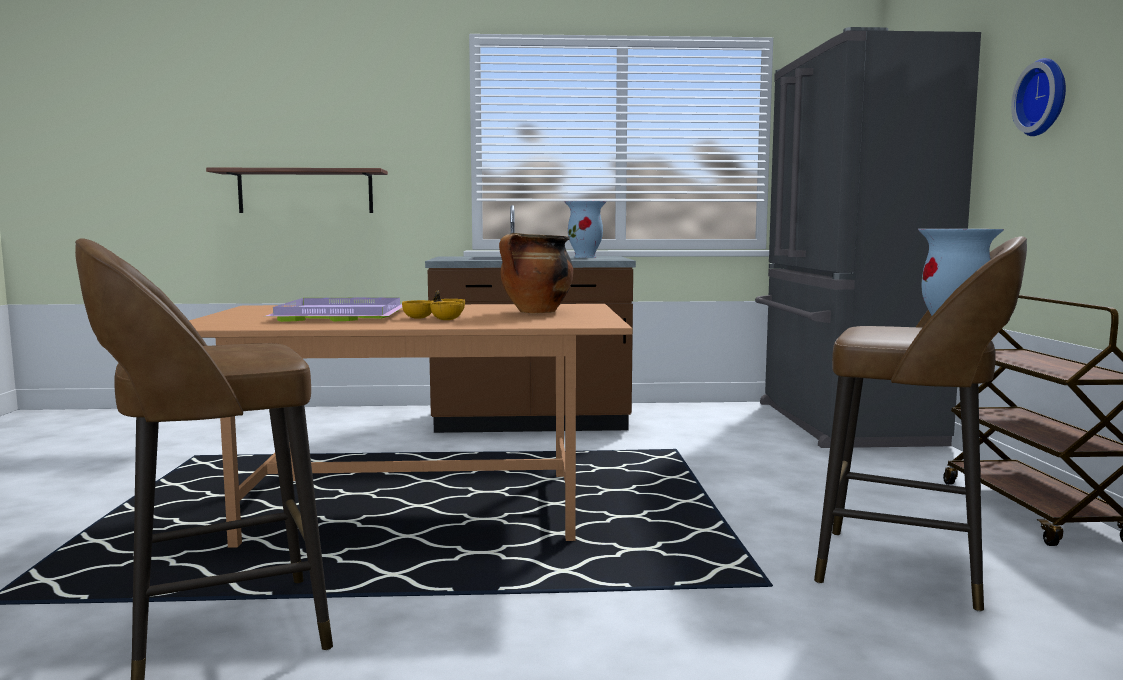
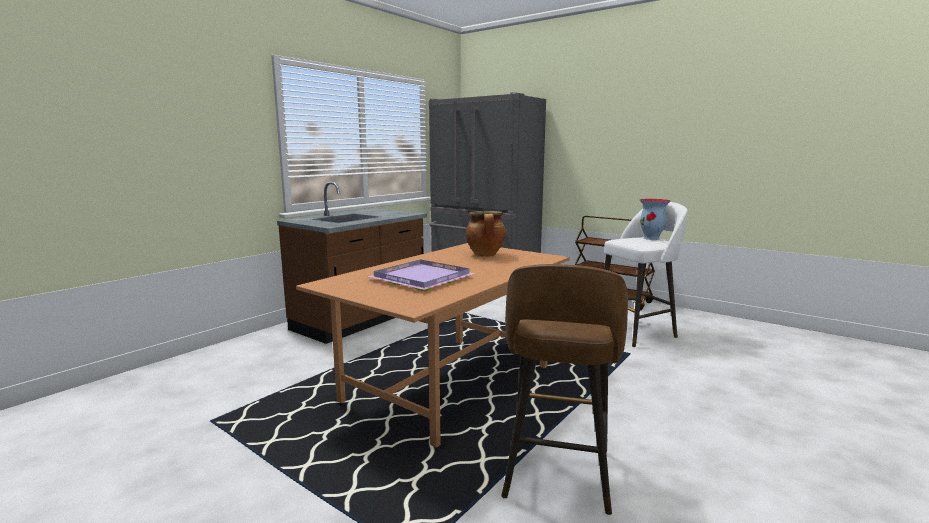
camera: 50 degrees left, 5 degrees up
shelf [206,168,388,213] -> none
bowl [402,290,465,320] -> none
vase [565,201,606,258] -> none
brown stool [814,236,1027,612] -> white stool [604,202,688,347]
wall clock [1011,58,1066,136] -> none

